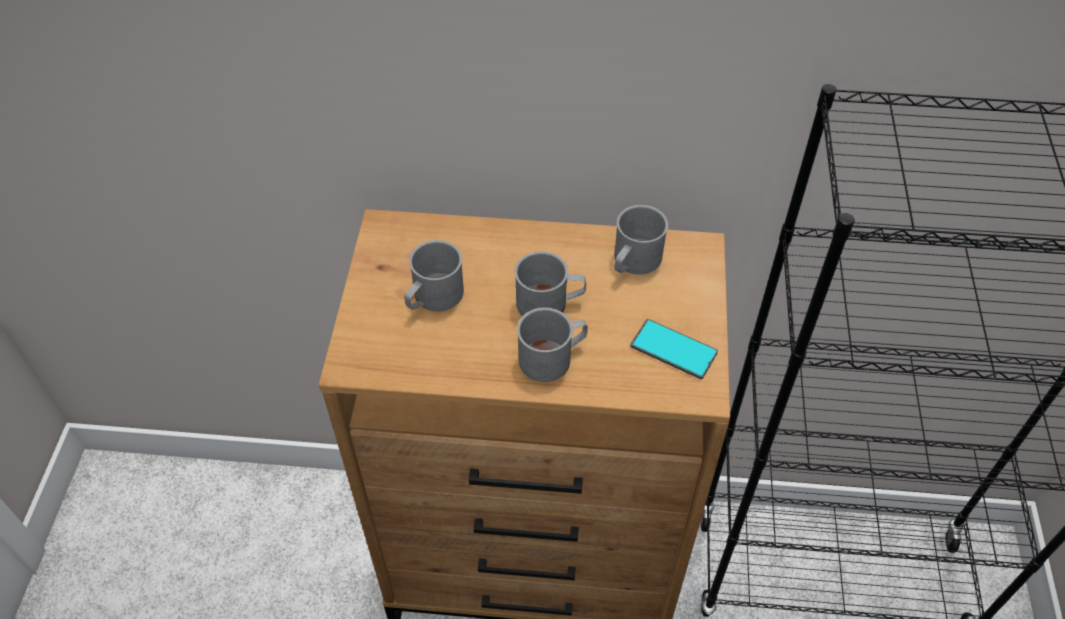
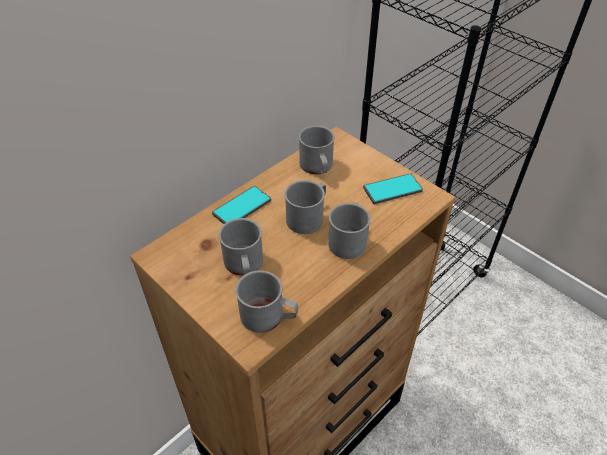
camera: 50 degrees left, 5 degrees down
none -> phone [212,186,271,224]
none -> grey mug [235,270,298,333]

